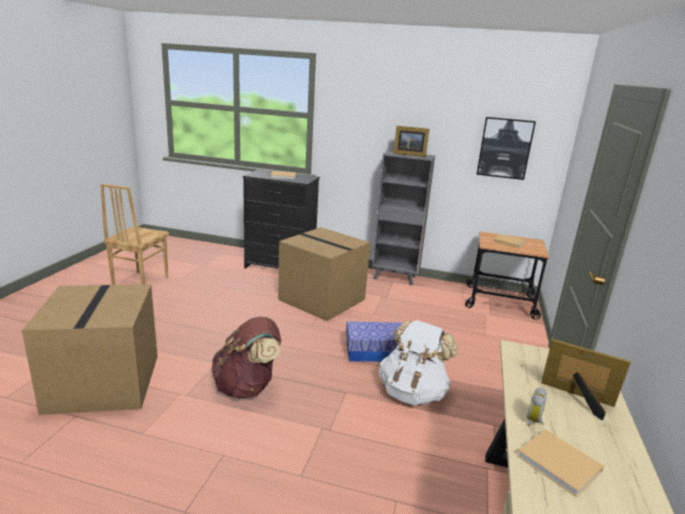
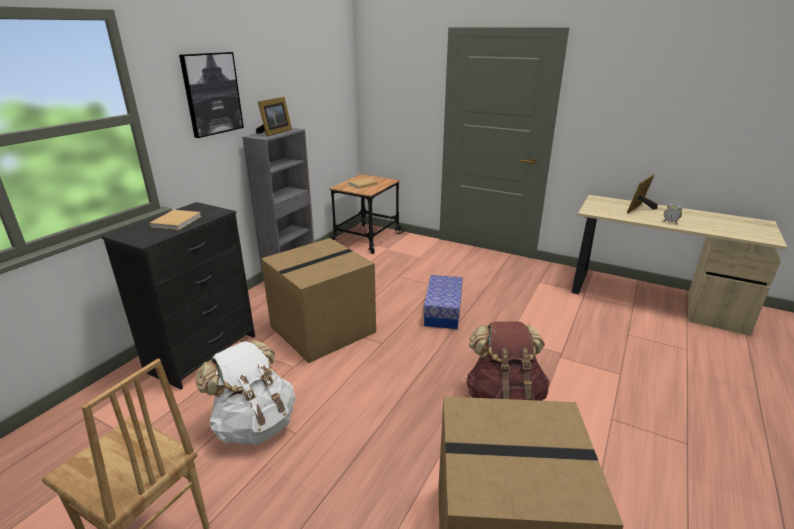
camera: 75 degrees left, 5 degrees up
white backpack [379,320,458,405] -> white backpack moved to [195,340,295,445]
picture [477,117,536,180] -> picture moved to [179,52,244,138]
beige book [517,429,604,497] -> none

